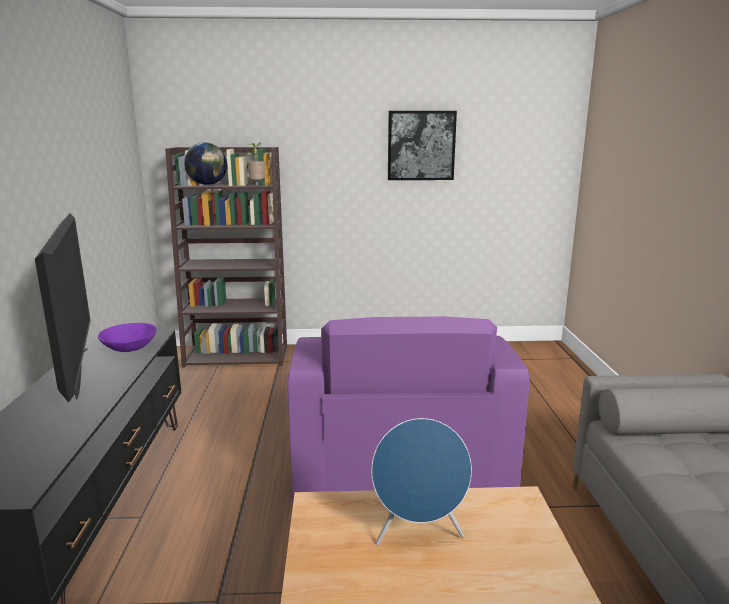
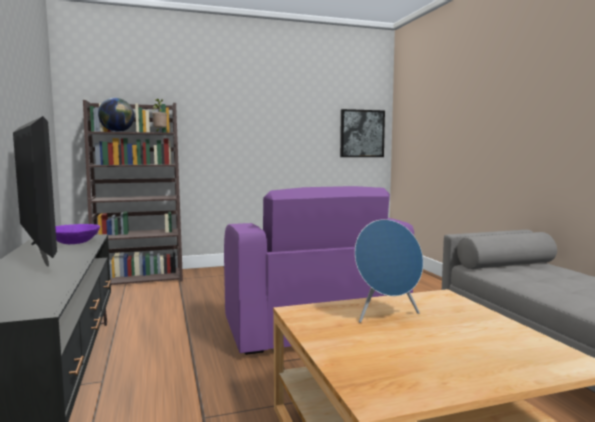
camera: 15 degrees left, 10 degrees down
picture [388,111,457,180] -> picture moved to [340,109,385,157]

